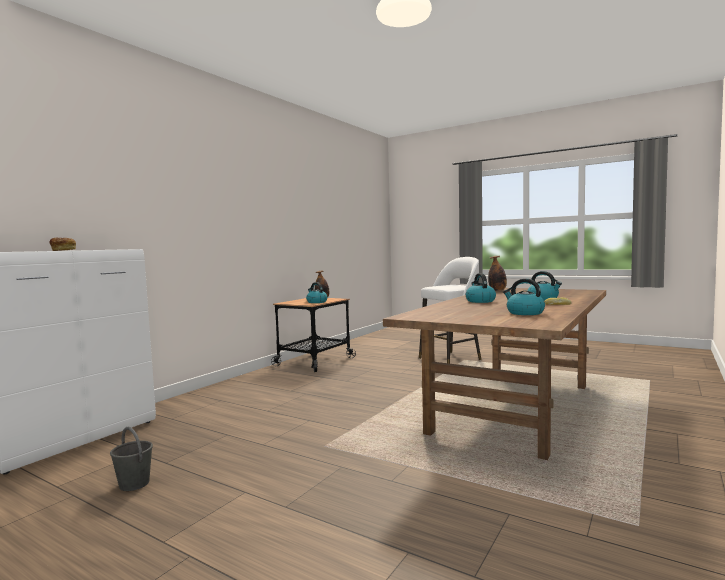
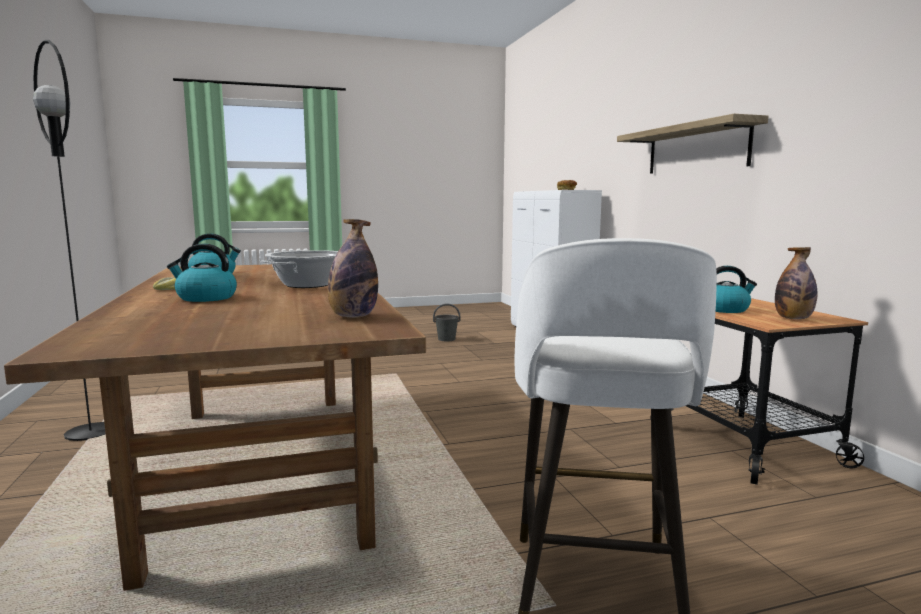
camera: 130 degrees right, 5 degrees up
kettle [466,273,496,303] -> cooking pot [260,250,338,288]
none -> black floor lamp [33,40,106,441]
none -> shelf [617,114,769,174]

